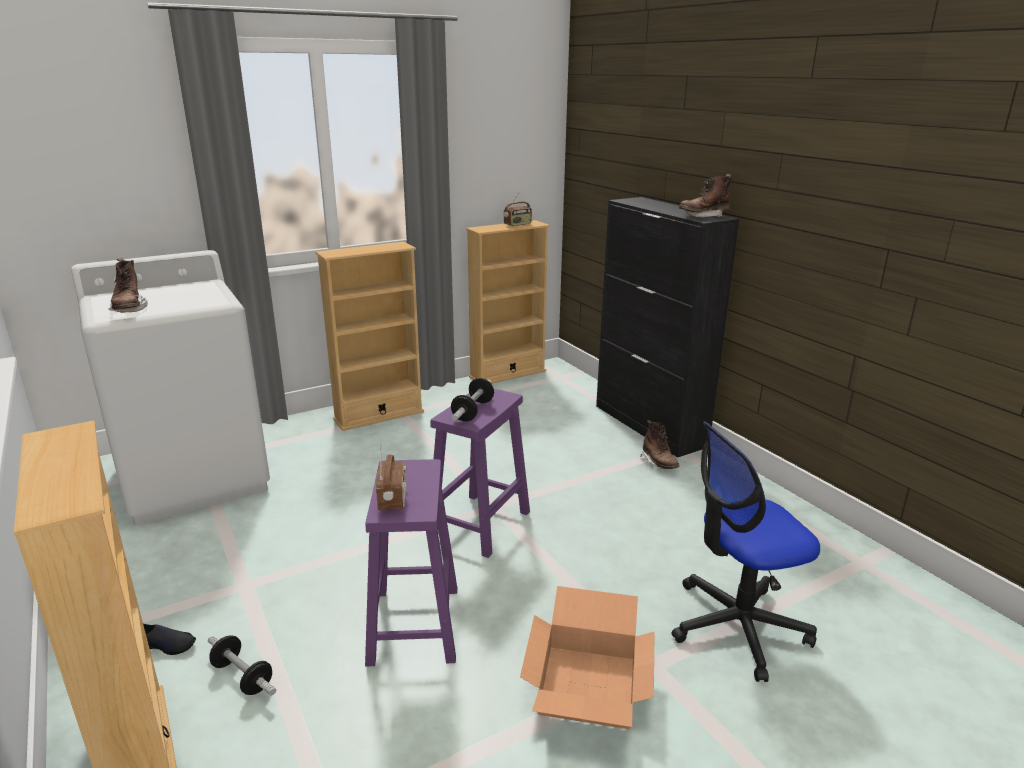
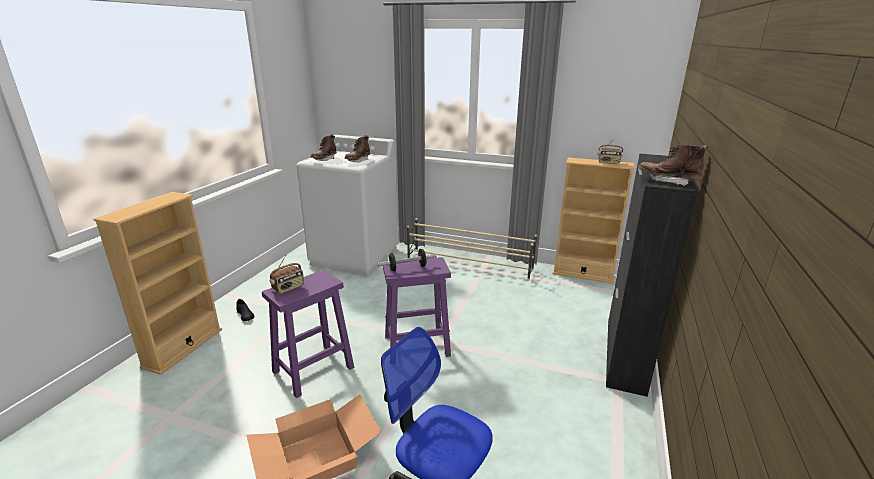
camera: 50 degrees right, 0 degrees up
dumbbell [208,635,276,696] -> none
beige bookcase [316,242,424,431] -> beige shoe rack [407,218,537,280]
brown boot [641,420,679,469] -> brown boot moved to [345,135,370,162]

